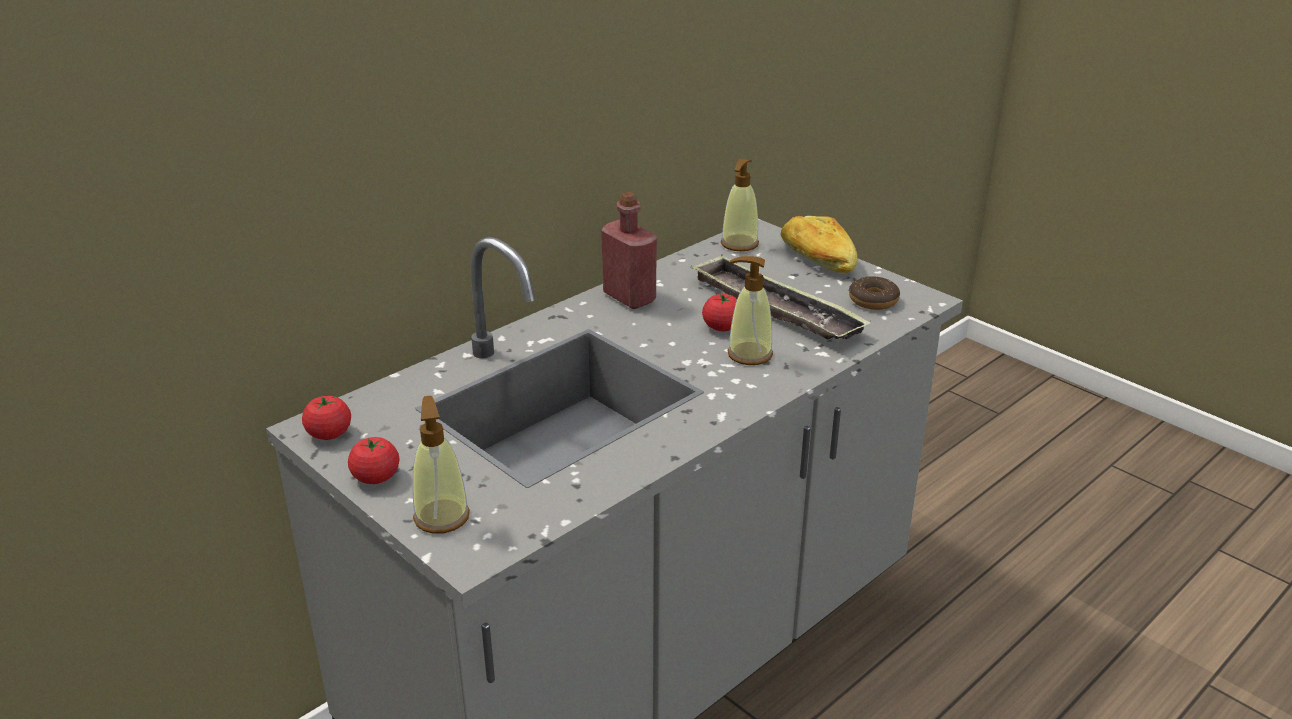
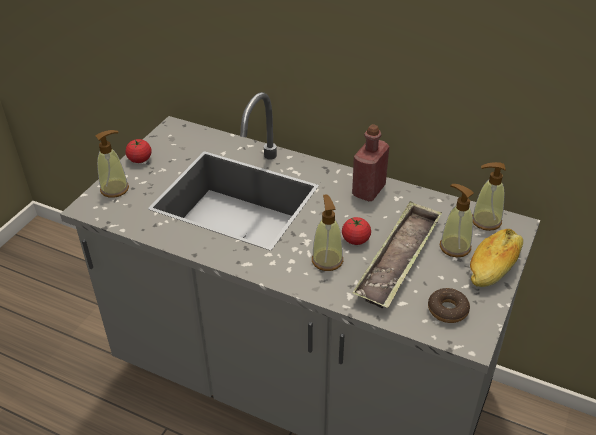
camera: 70 degrees right, 10 degrees up
tomato [302,395,351,440] -> none
none -> soap dispenser [440,184,474,258]

